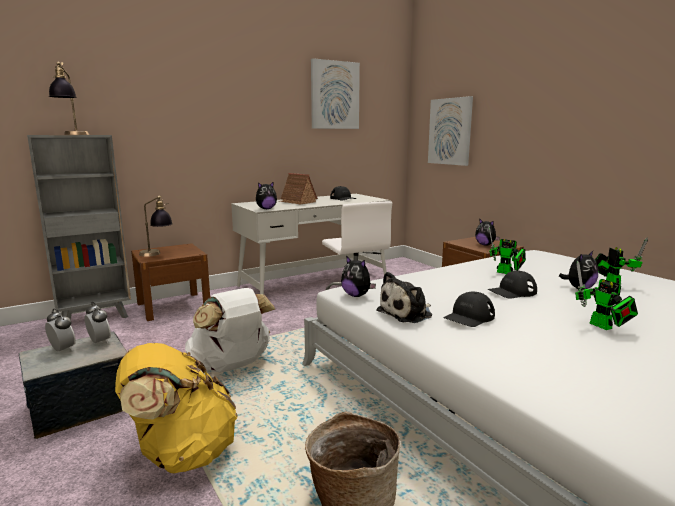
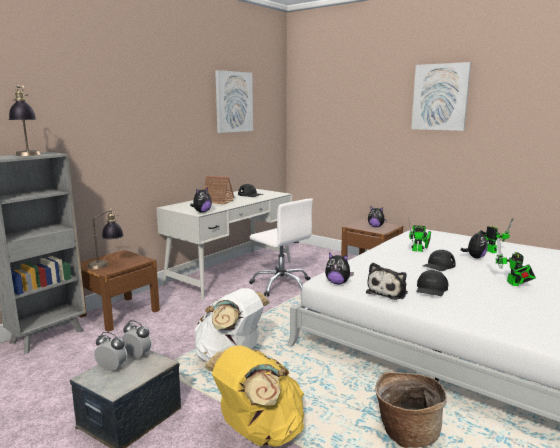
camera: 20 degrees left, 0 degrees up
picture [428,96,473,166] -> picture moved to [411,62,471,131]
toy robot [575,261,638,330] -> toy robot turned 45 degrees clockwise [496,238,536,286]

